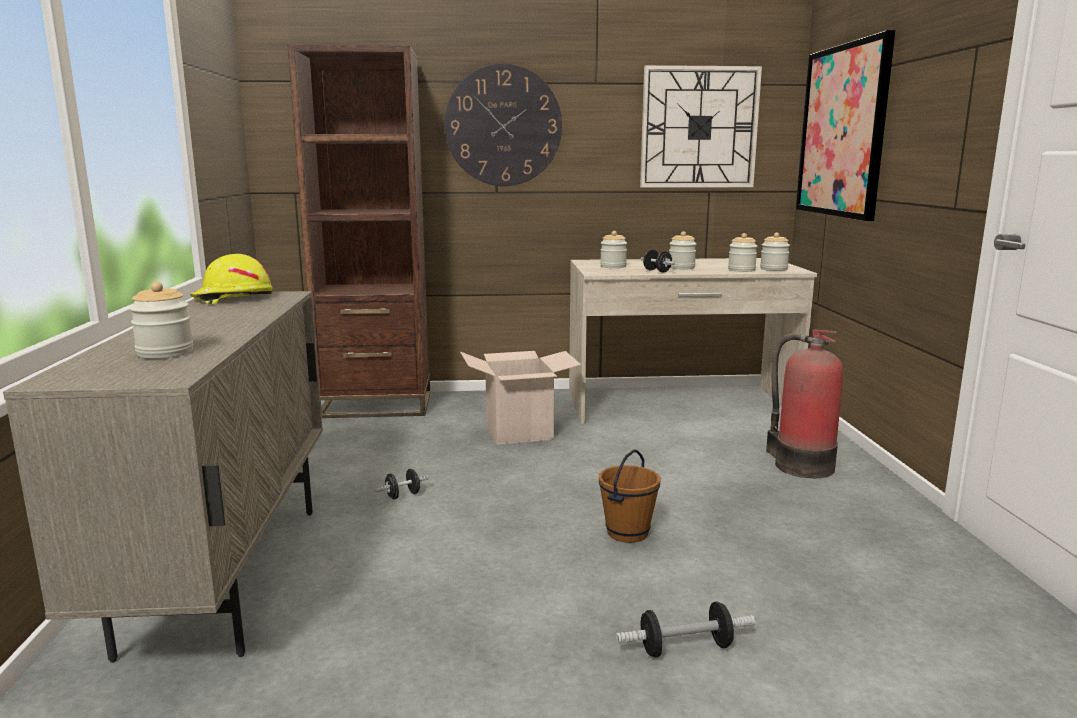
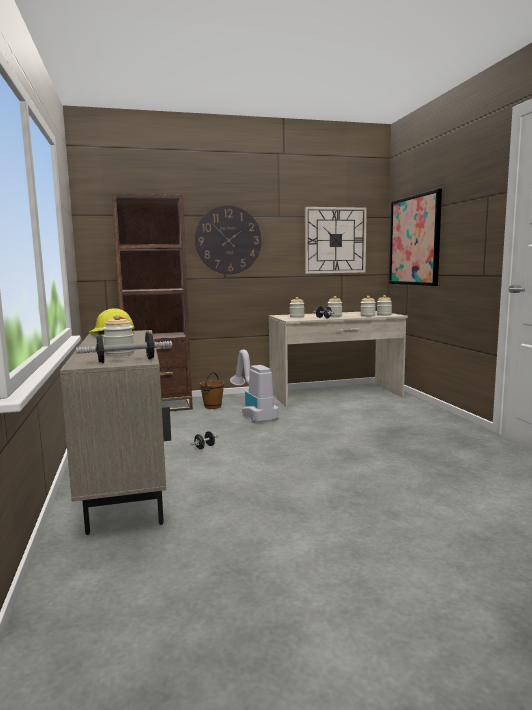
camera: 10 degrees left, 5 degrees down
cardboard box [460,351,581,445] -> vacuum cleaner [230,349,279,423]
brown bucket [599,449,660,543] -> brown bucket moved to [200,372,224,409]
dumbbell [616,602,755,658] -> dumbbell moved to [76,331,172,363]
fire extinguisher [766,330,843,478] -> none

